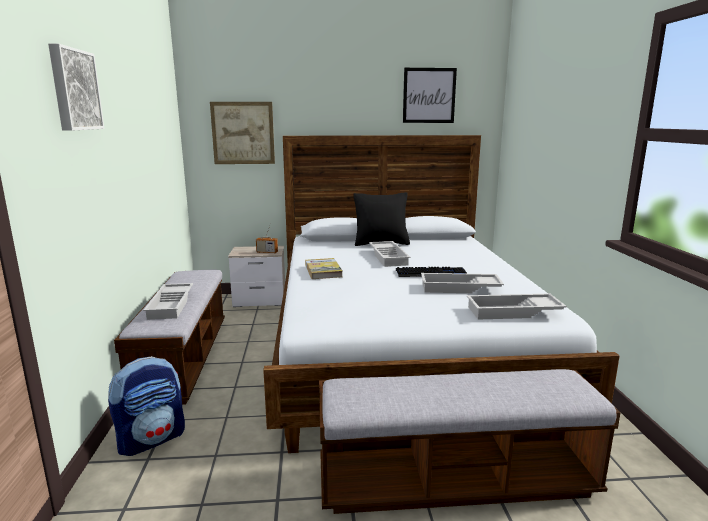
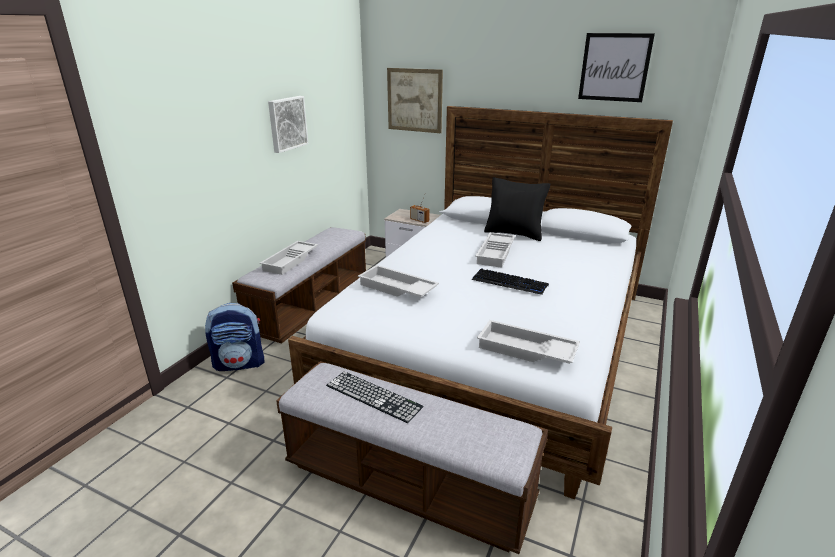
camera: 30 degrees right, 10 degrees up
picture [48,43,104,131] -> picture moved to [268,96,308,153]
book [305,258,343,279] -> none
white tray [421,273,504,293] -> white tray moved to [358,265,439,297]
none -> keyboard [326,372,424,423]

